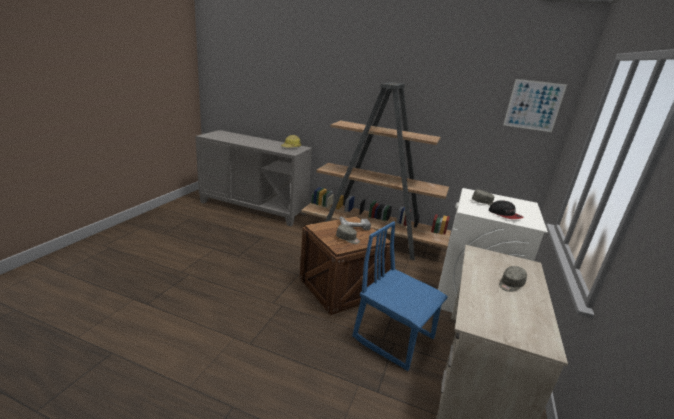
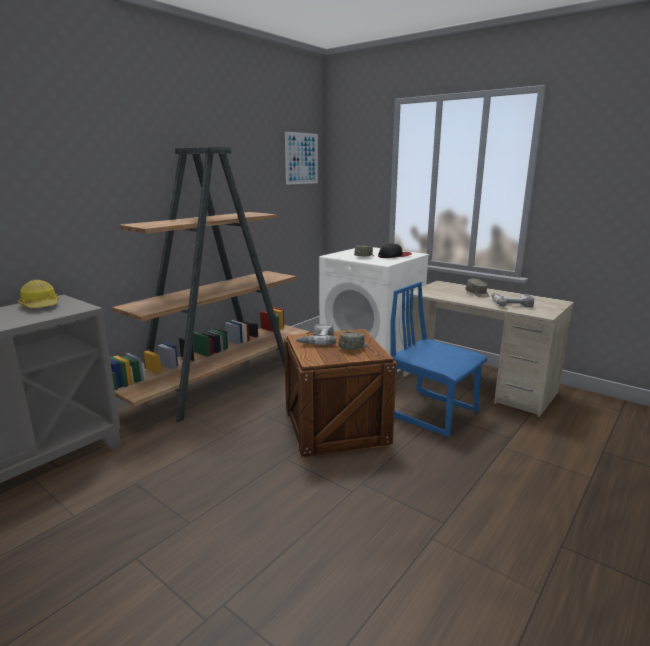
camera: 70 degrees left, 5 degrees down
blue chair [352,221,448,371] -> blue chair turned 75 degrees clockwise [390,282,488,437]
none -> power drill [492,293,534,307]

